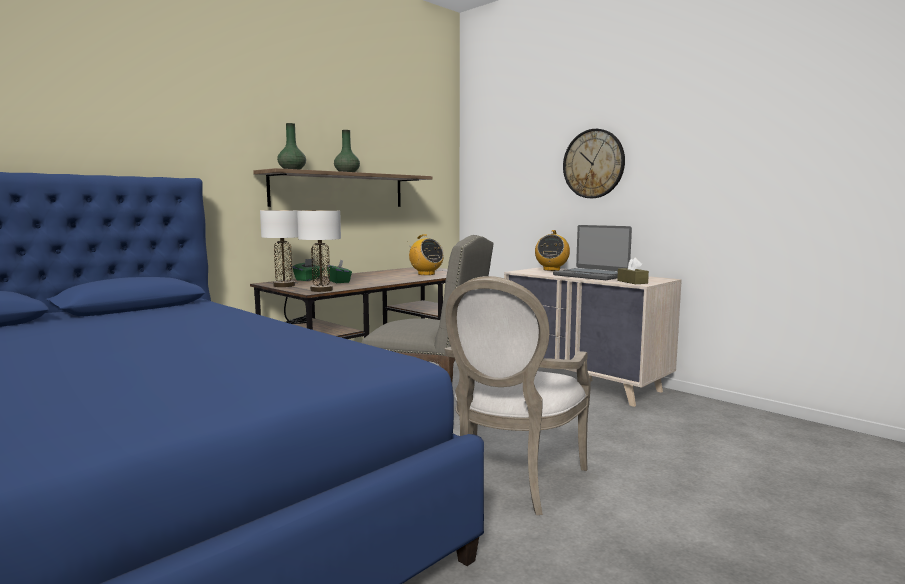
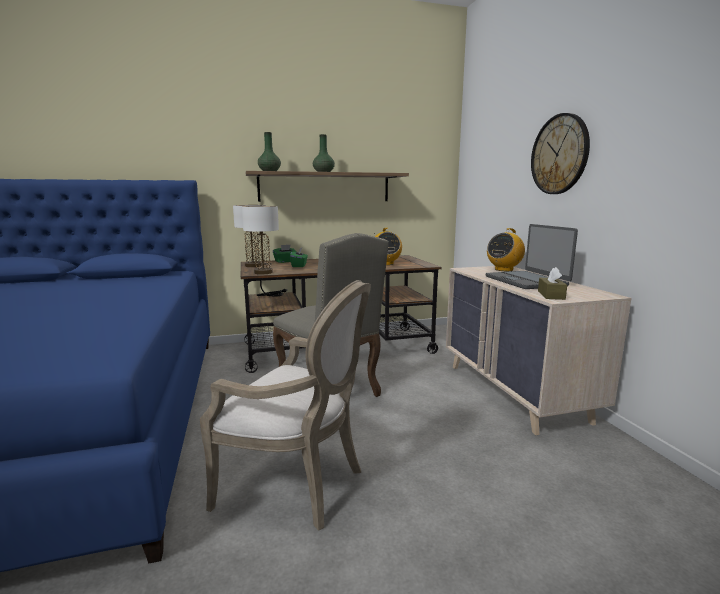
camera: 30 degrees right, 5 degrees up
armchair [444,276,591,515] -> armchair turned 120 degrees counterclockwise [200,280,371,531]

